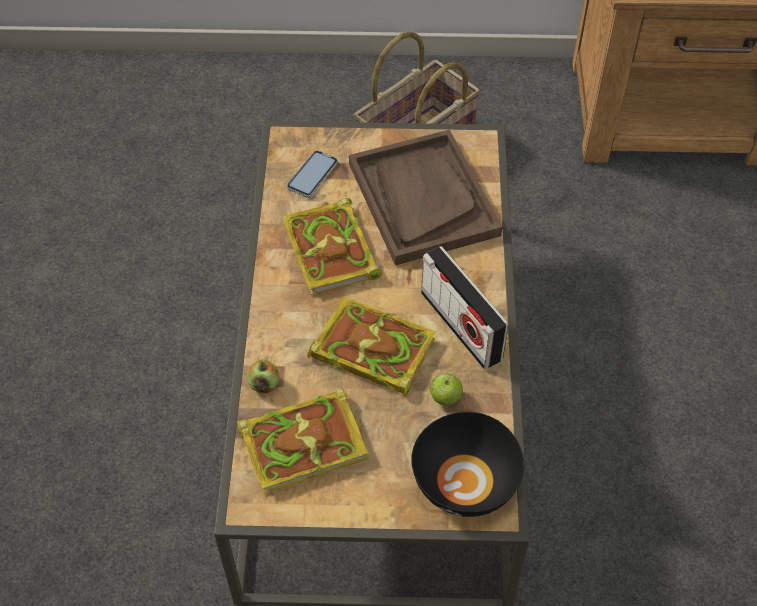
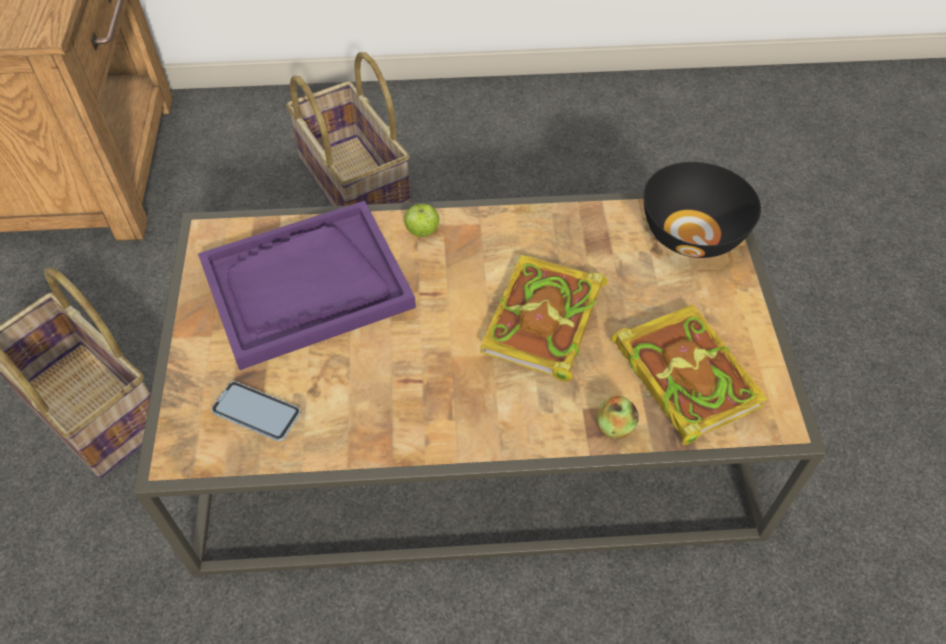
camera: 95 degrees left, 0 degrees up
book [283,198,382,295] -> none
brown tray [349,130,502,265] -> purple tray [198,201,416,370]
radio [421,246,508,369] -> none
apple [430,374,463,405] -> apple moved to [404,203,440,237]
none -> basket [286,52,411,206]

